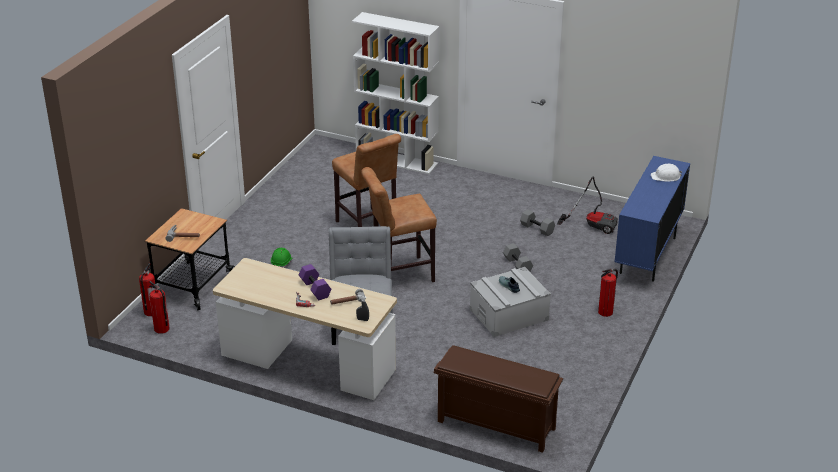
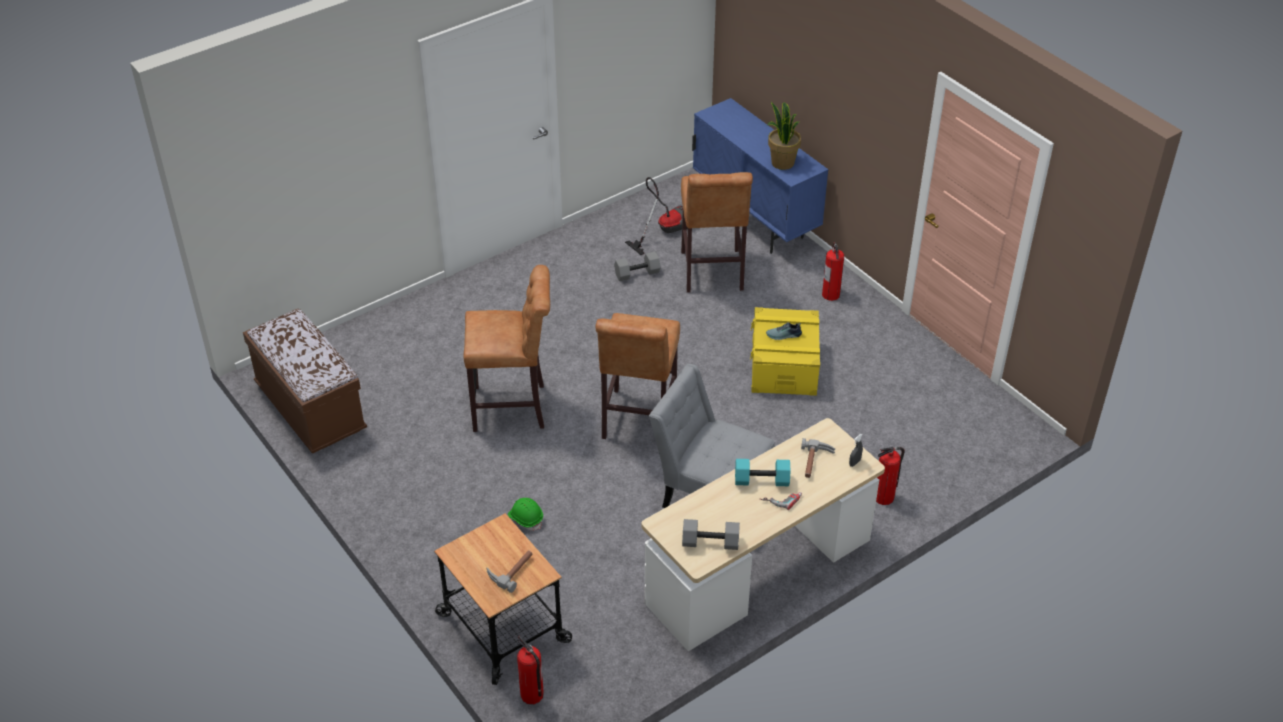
camera: 60 degrees left, 10 degrees up
fire extinguisher [149,281,169,334] -> fire extinguisher moved to [876,447,905,505]
purple dumbbell [299,264,331,300] -> turquoise dumbbell [735,459,790,486]
white bookcase [352,12,439,174] -> none
brown shoe rack [434,345,563,453] -> none
grey storage box [470,267,551,337] -> yellow storage box [750,307,820,396]
grey dumbbell [503,243,533,272] -> grey dumbbell moved to [682,519,740,550]
white hard hat [651,164,682,182] -> none
none -> brown bench [243,309,367,453]
none -> brown stool [681,172,753,293]
none -> potted plant [767,102,801,170]

